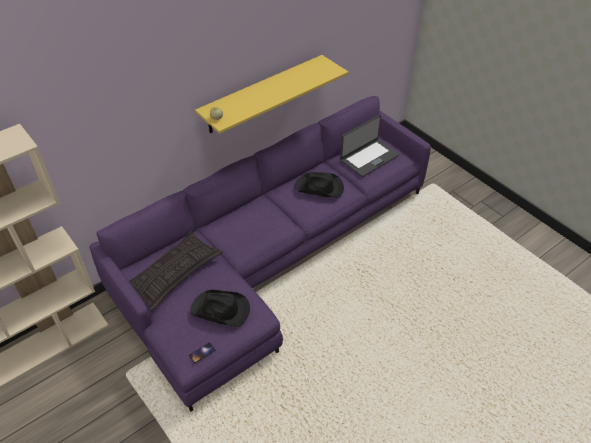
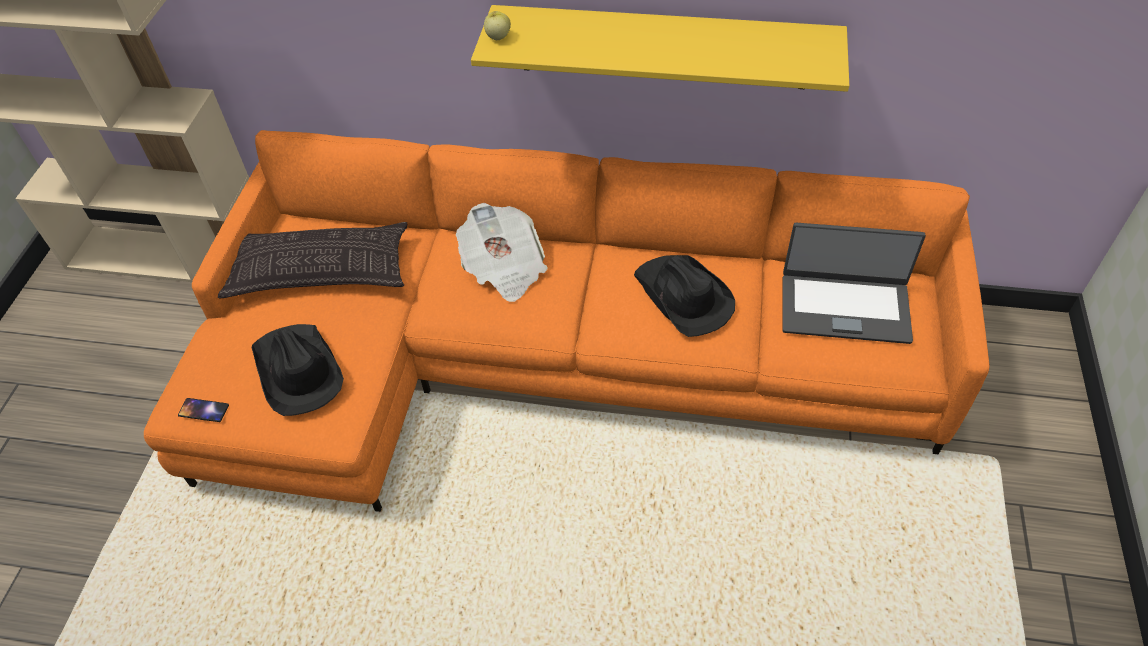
camera: 50 degrees right, 5 degrees up
purple sofa [89,96,431,412] -> orange sofa [144,130,989,512]
none -> newspaper [456,203,548,302]

